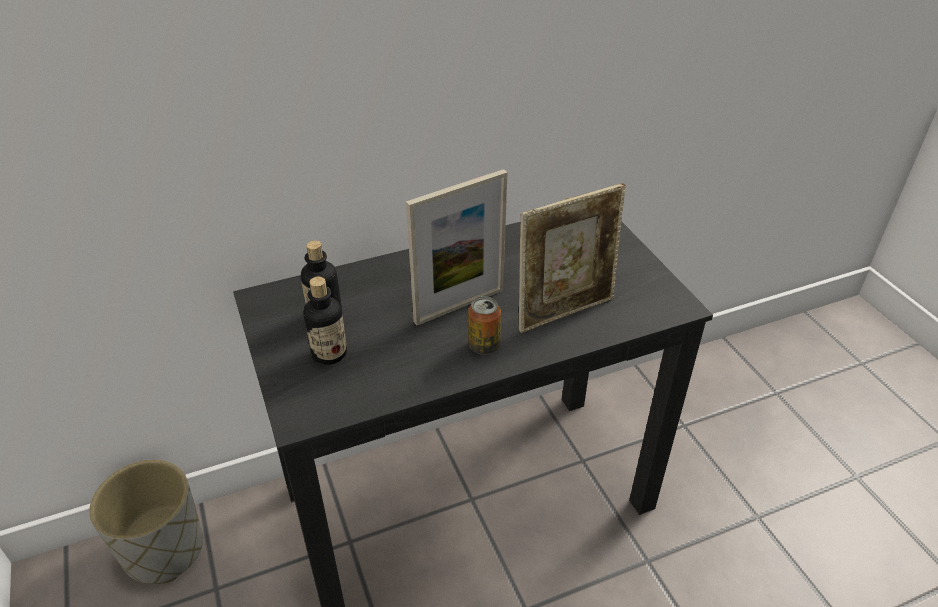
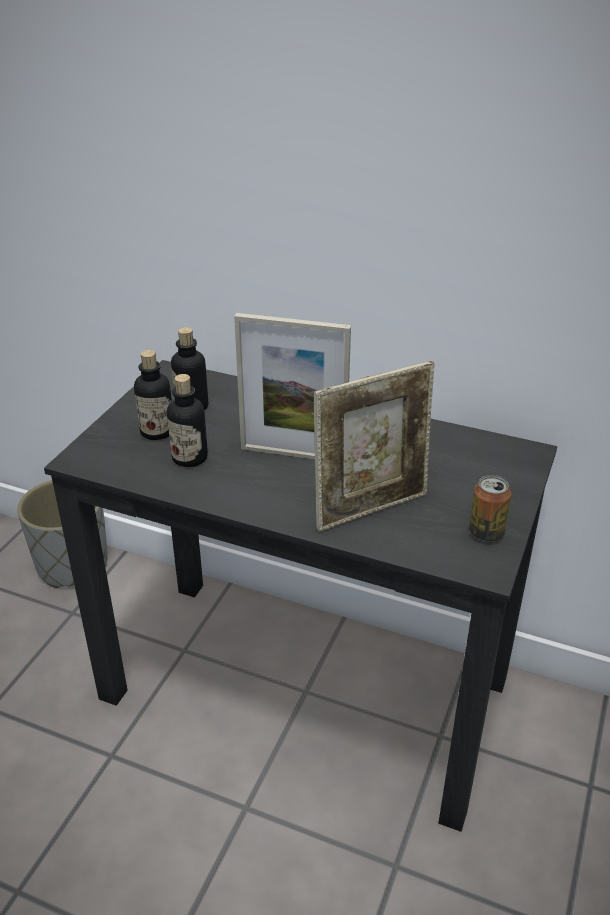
camera: 45 degrees right, 5 degrees down
can [468,296,501,355] -> can moved to [469,475,511,541]
picture frame [519,183,626,333] -> picture frame turned 45 degrees counterclockwise [314,361,435,532]
none -> bottle [167,374,208,467]

